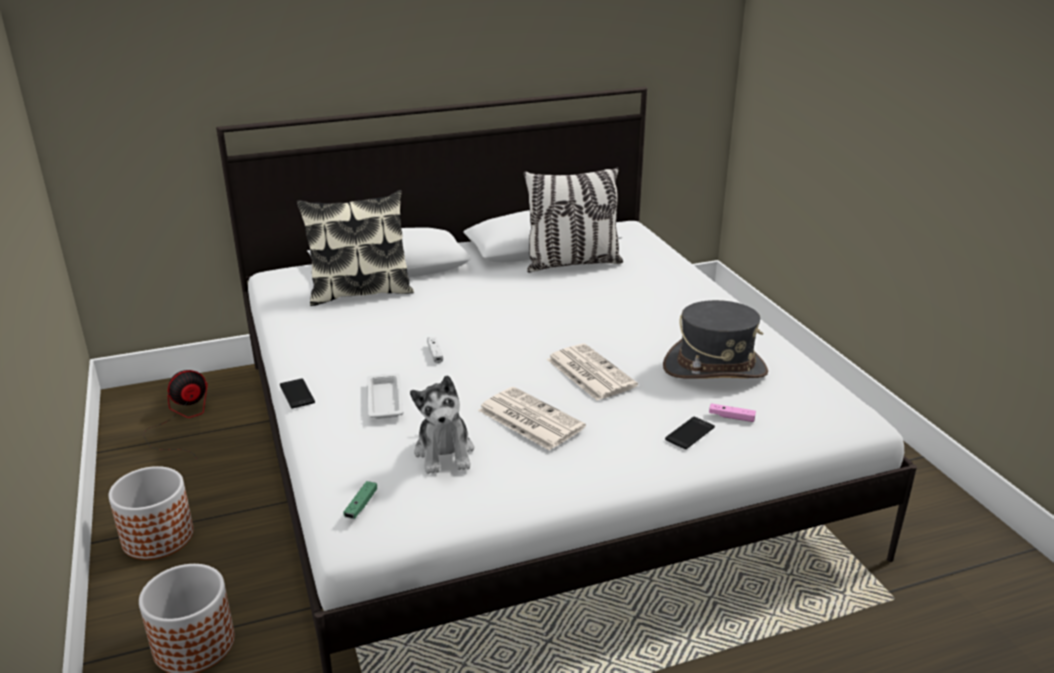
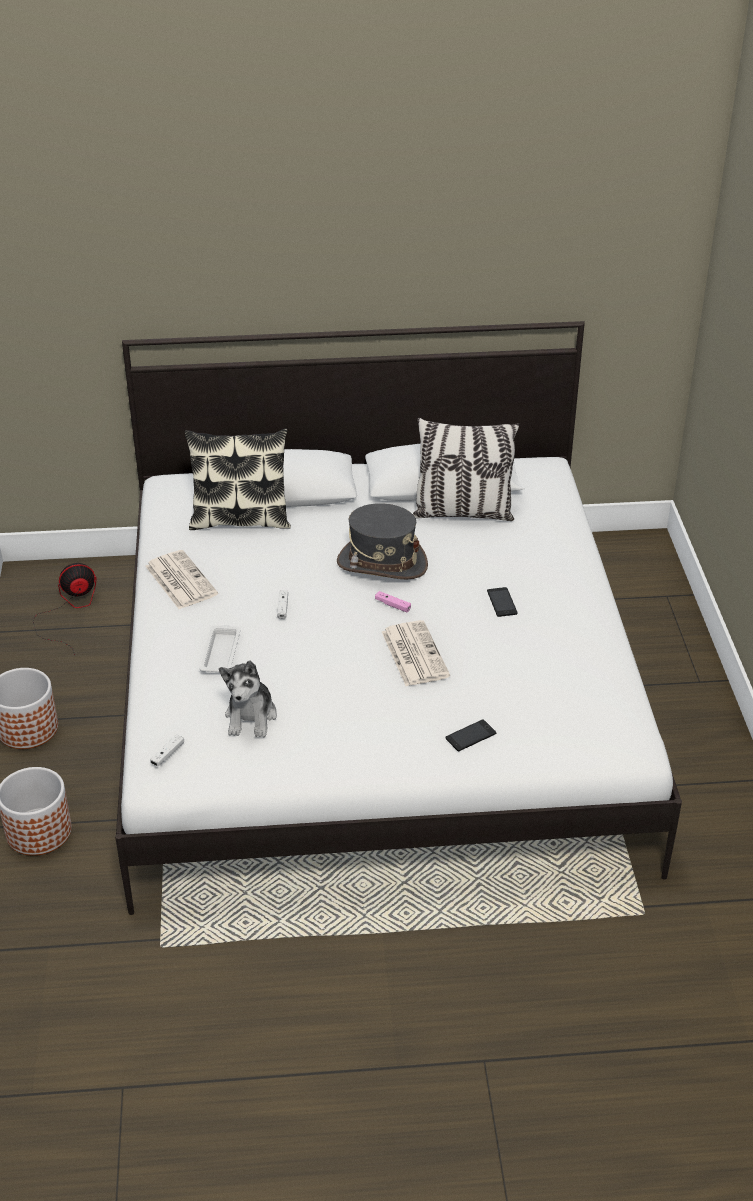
camera: 15 degrees right, 10 degrees up
phone [280,378,315,408] -> phone moved to [487,587,518,617]
green game controller [344,481,377,519] -> white game controller [150,734,184,766]
newspaper [478,387,586,451] -> newspaper moved to [145,550,218,609]
grey hat [663,300,768,379] -> grey hat moved to [337,503,428,579]
pink game controller [709,403,756,422] -> pink game controller moved to [375,591,411,613]

